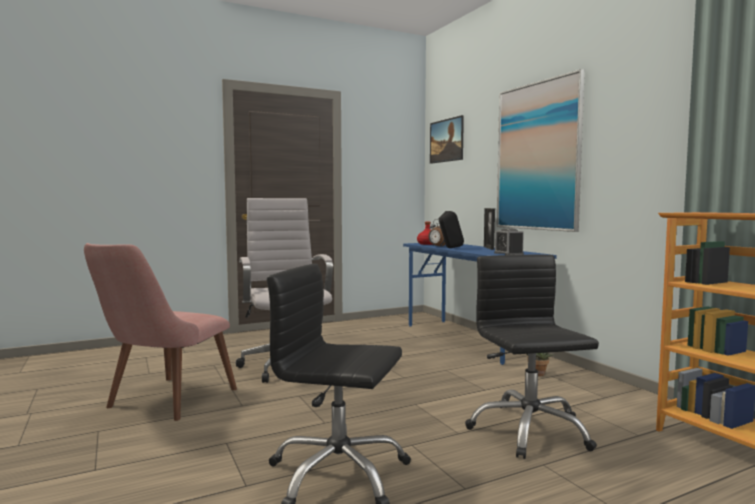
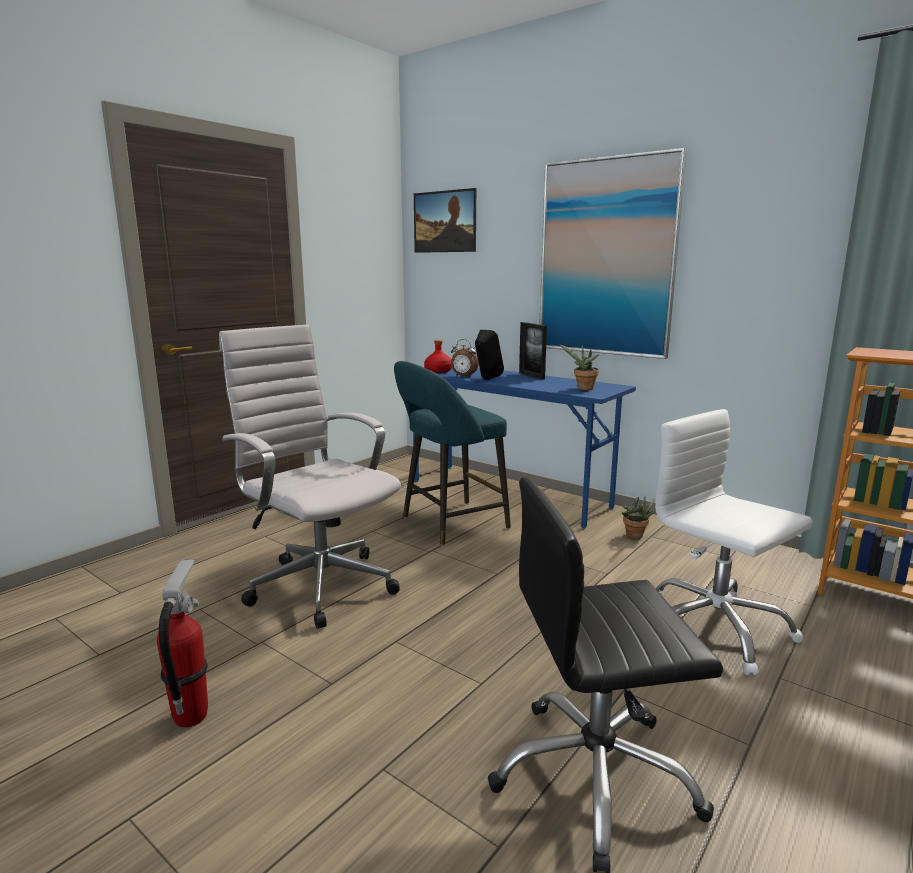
camera: 25 degrees left, 10 degrees up
pink chair [84,243,237,421] -> fire extinguisher [157,558,208,728]
black office chair [465,255,599,459] -> white office chair [655,409,813,675]
alarm clock [494,228,524,255] -> potted plant [559,344,599,390]
none -> turquoise stool [394,361,511,545]

